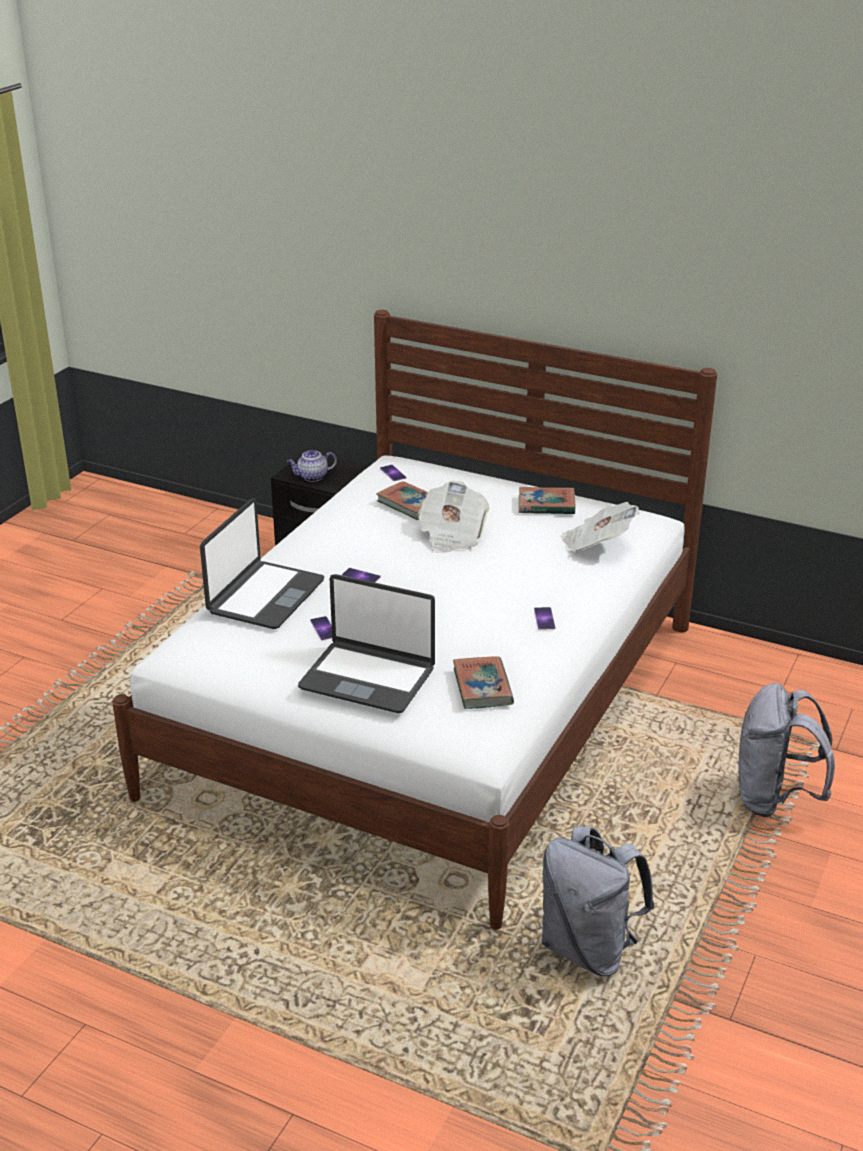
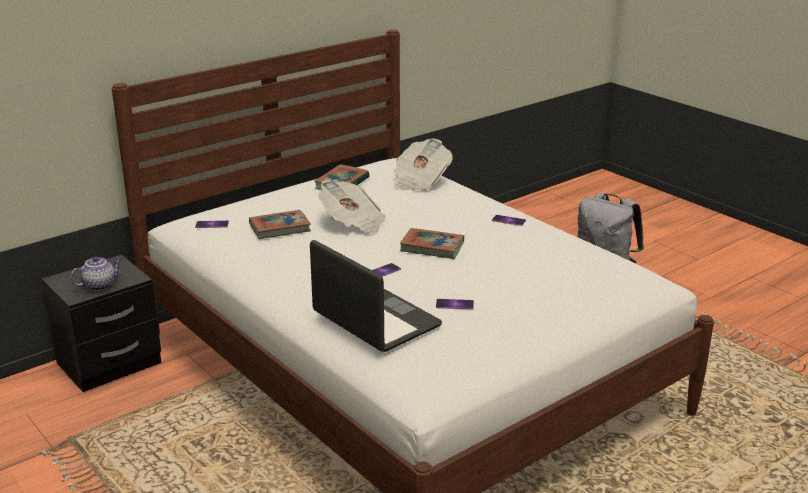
camera: 65 degrees left, 5 degrees down
teapot [287,450,337,482] -> teapot turned 135 degrees counterclockwise [70,256,122,291]
laptop [298,574,435,713] -> none
book [453,656,514,709] -> book moved to [400,228,464,259]
grey backpack [541,826,654,976] -> none

